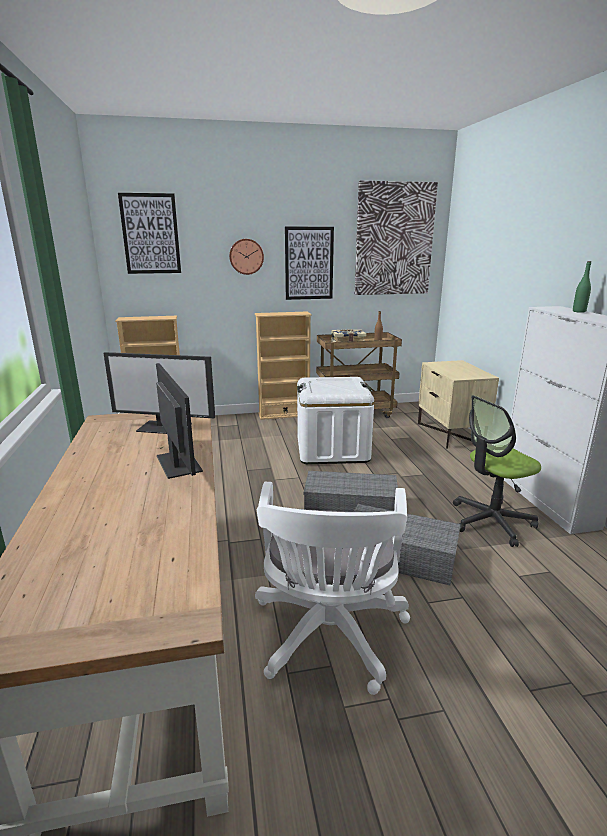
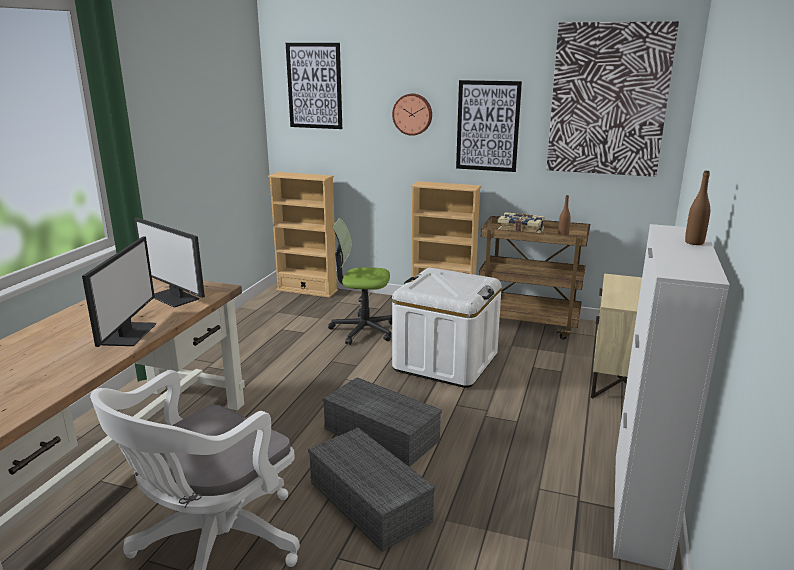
camera: 30 degrees right, 0 degrees up
office chair [453,395,541,547] -> office chair moved to [328,218,392,345]
green bottle [573,261,591,313] -> brown bottle [685,171,710,245]

